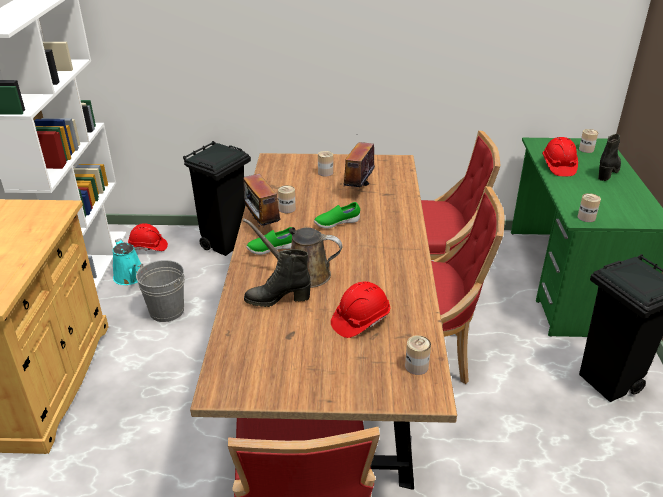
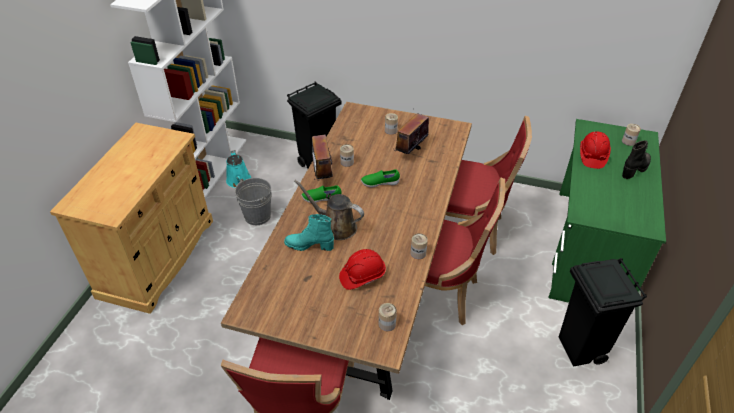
camera: 15 degrees right, 10 degrees up
red hard hat [128,223,168,251] -> none
black boot [244,249,311,307] -> turquoise boot [284,214,334,251]
can [578,193,601,222] -> can moved to [411,233,428,259]

